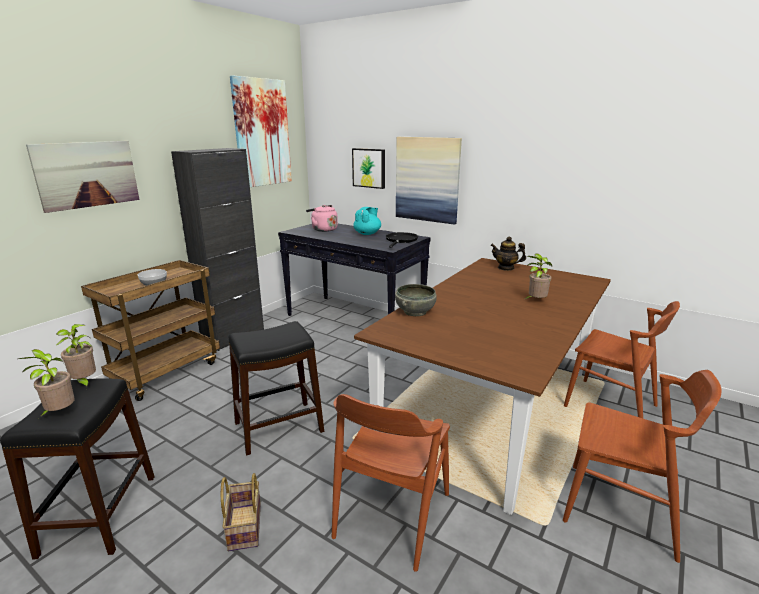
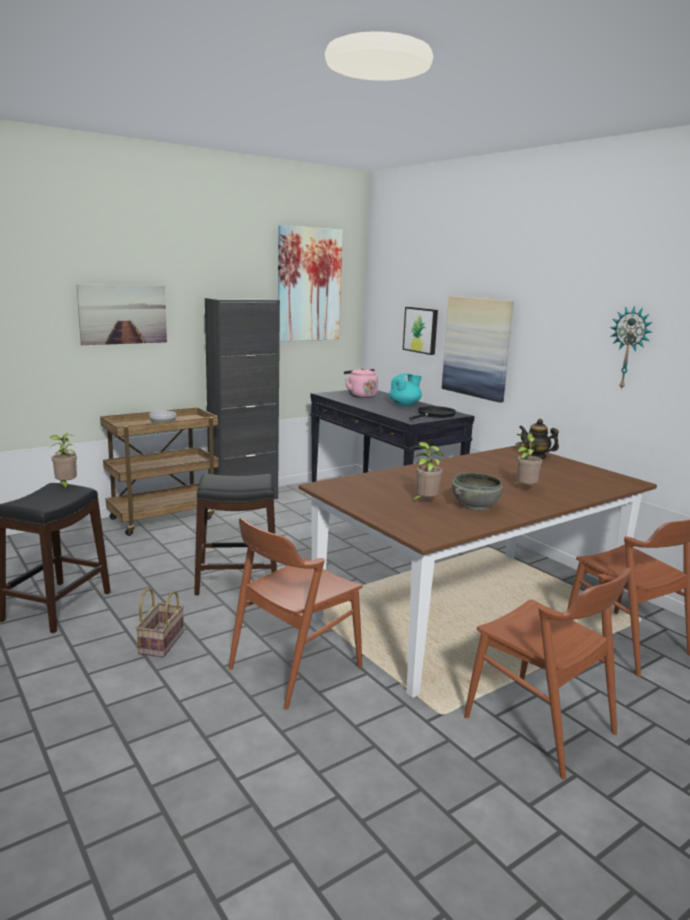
camera: 20 degrees right, 5 degrees down
potted plant [18,349,75,418] -> potted plant moved to [411,442,444,502]
grey bowl [395,284,437,316] -> grey bowl moved to [452,473,502,511]
none -> wall clock [610,305,653,391]

